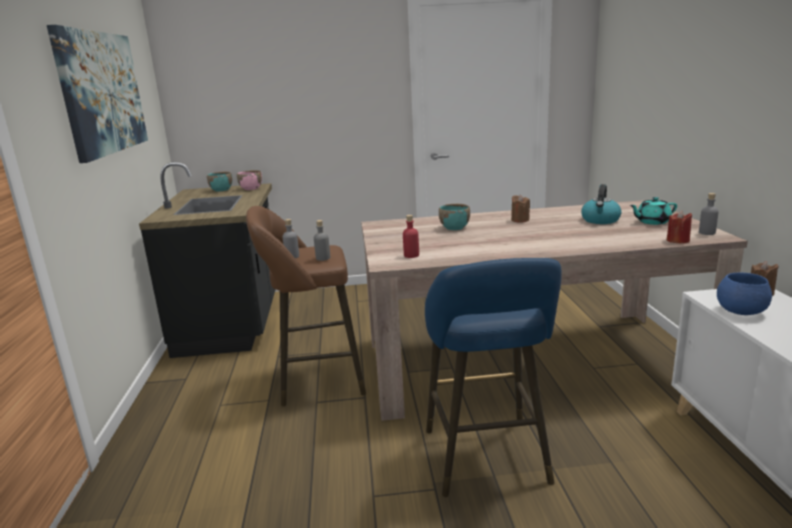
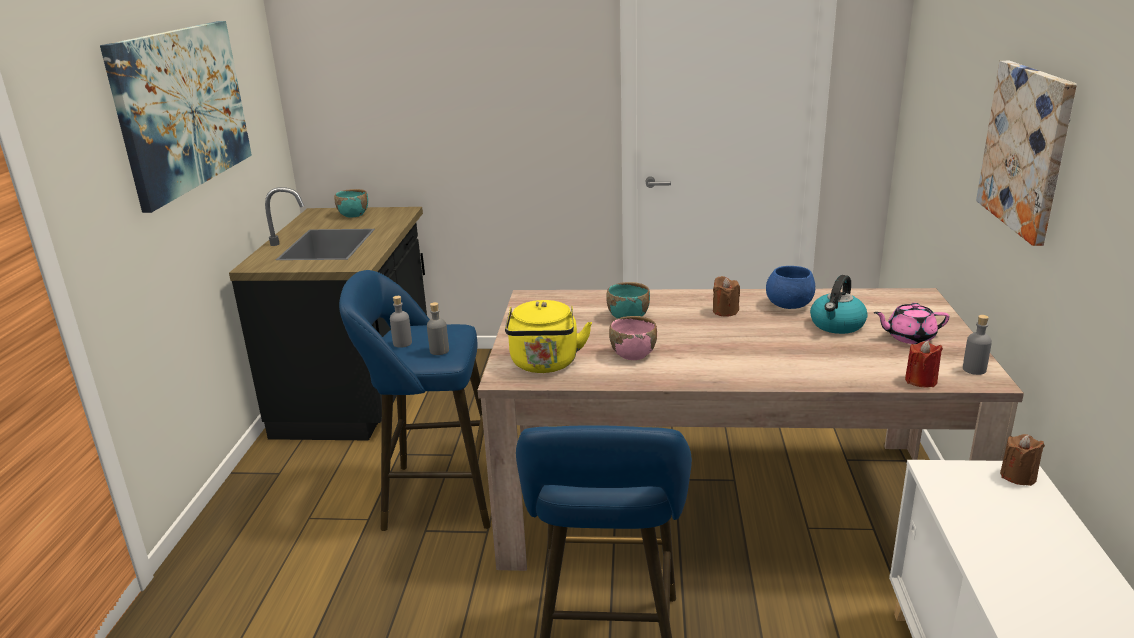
camera: 10 degrees right, 5 degrees up
pink bowl [237,170,262,190] -> pink bowl moved to [609,316,657,360]
brown stool [246,206,366,406] -> blue stool [339,270,490,531]
red bottle [403,215,419,258] -> yellow kettle [505,300,592,373]
turquoise teapot [630,197,677,225] -> pink teapot [874,303,949,344]
blue bowl [717,273,772,315] -> blue bowl moved to [766,266,815,309]
none -> picture [976,61,1077,246]

